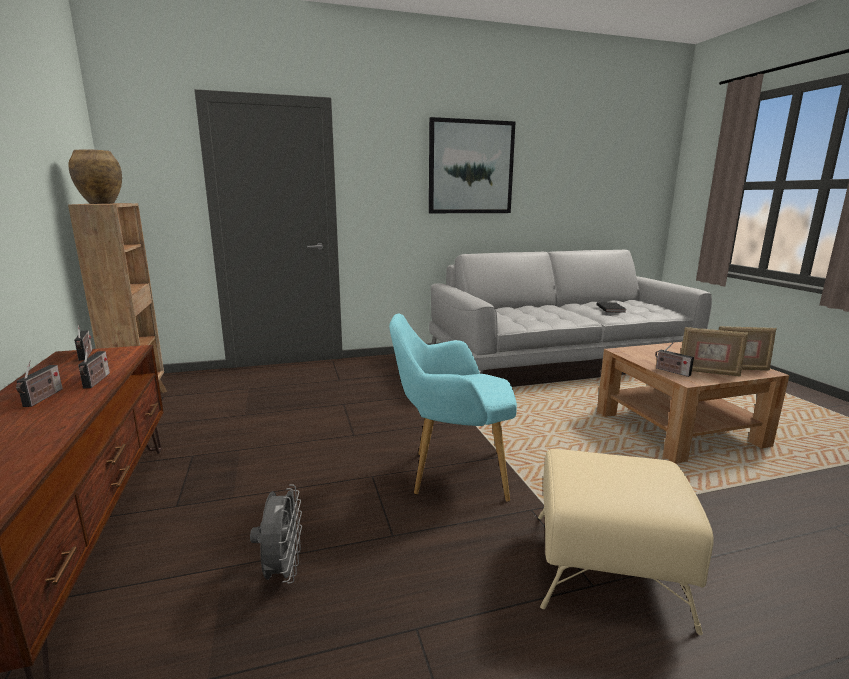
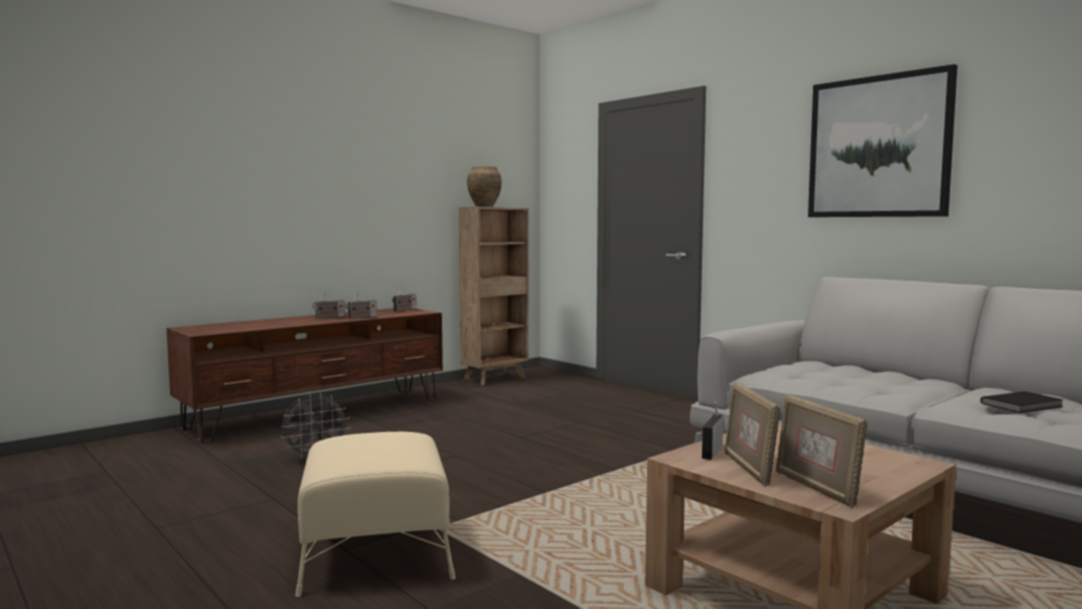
camera: 65 degrees right, 10 degrees down
turquoise armchair [389,314,517,502] -> none

